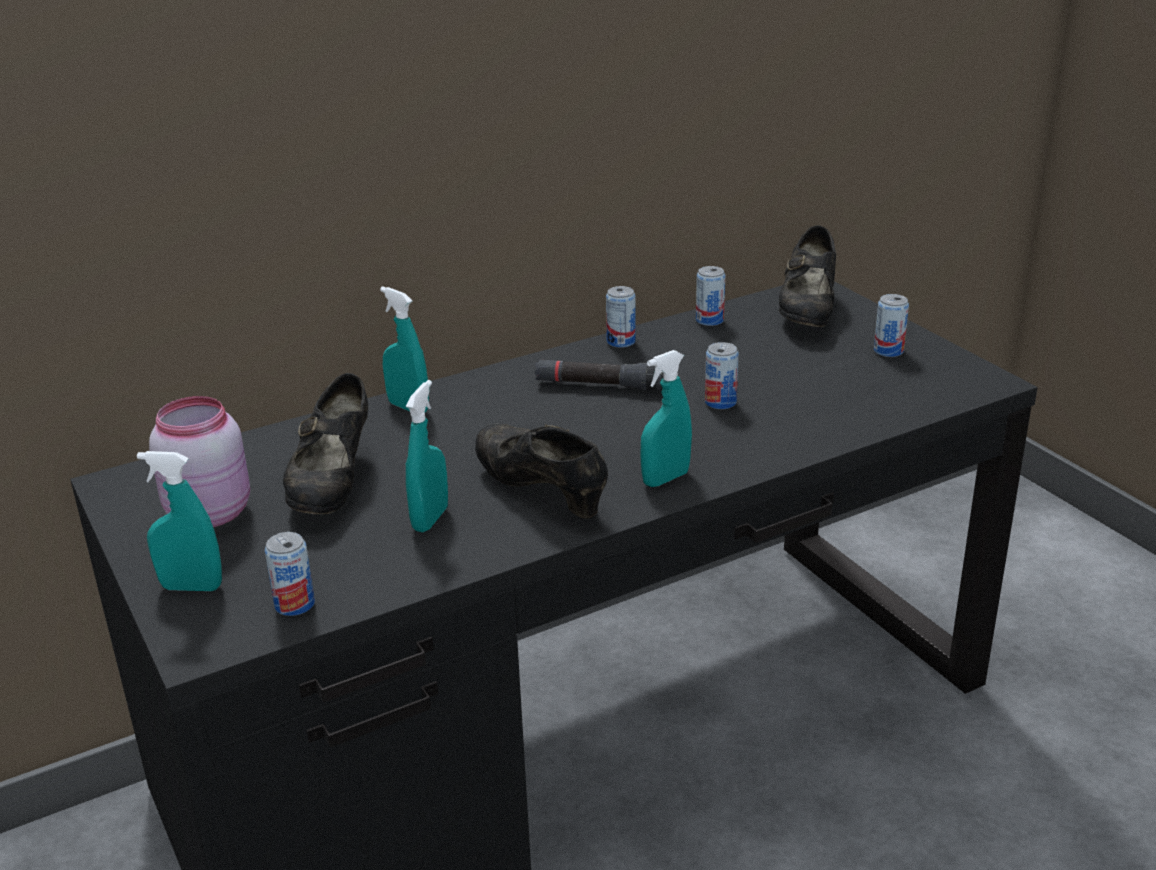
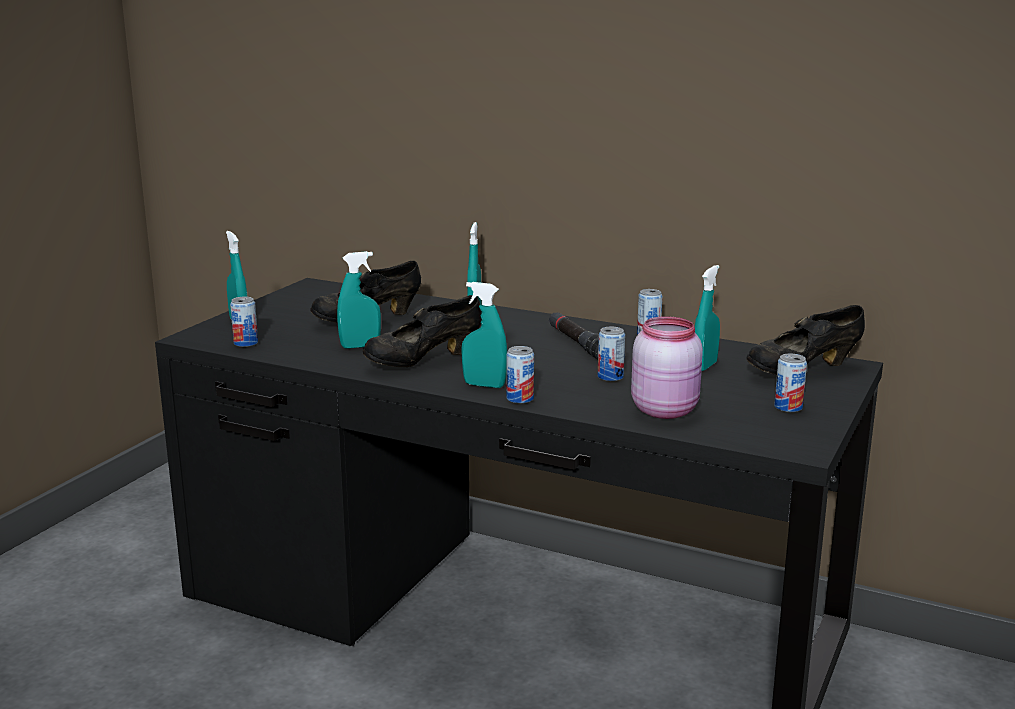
camera: 55 degrees right, 10 degrees down
pink jar [149,396,250,527] -> pink jar moved to [631,316,703,419]
black shoe [475,424,608,519] -> black shoe turned 135 degrees counterclockwise [363,295,482,367]
can [696,266,725,326] -> can moved to [507,346,534,404]
none -> turquoise spray bottle [695,265,720,371]

